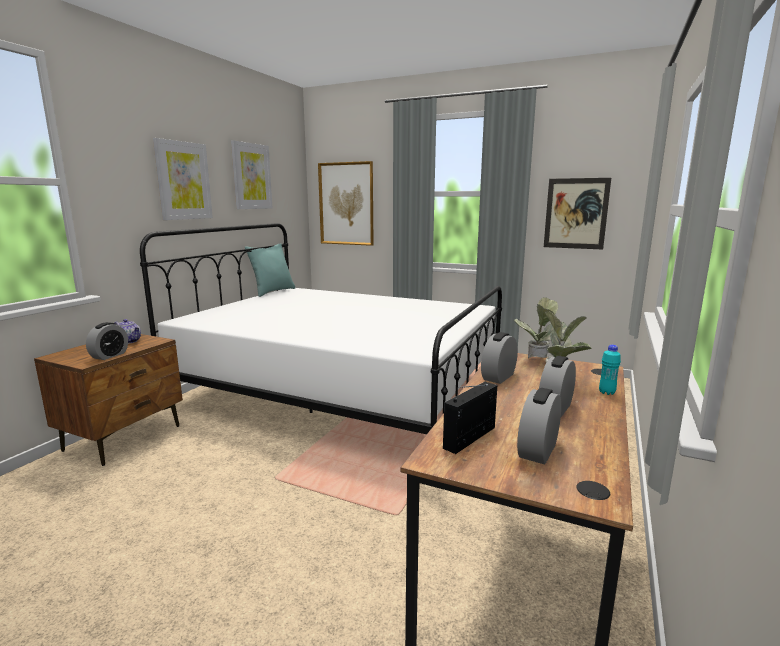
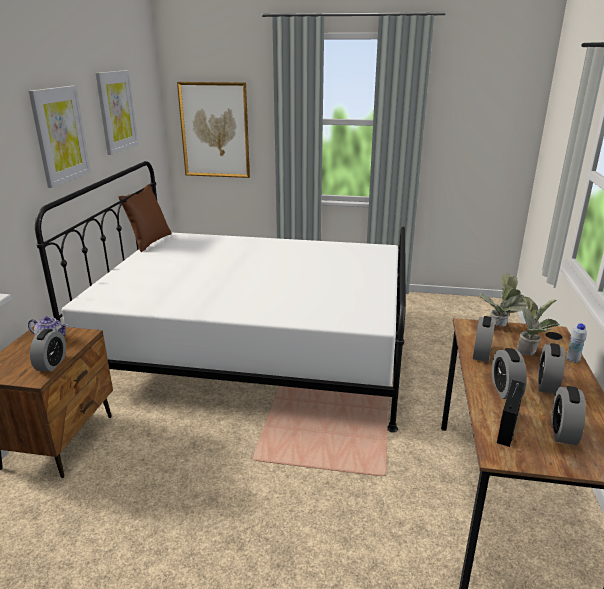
camera: 15 degrees left, 10 degrees up
turquoise pillow [245,243,296,297] -> brown pillow [119,184,171,252]
picture [544,178,611,249] -> none
turquoise bottle [599,345,621,395] -> white bottle [566,323,587,363]
none -> alarm clock [492,348,527,399]

